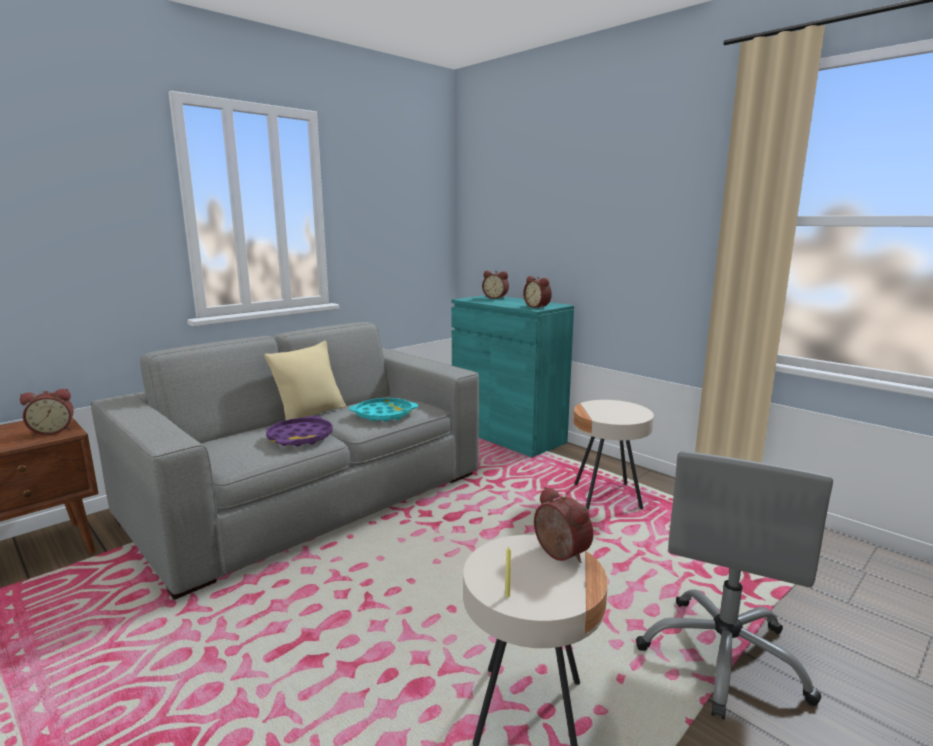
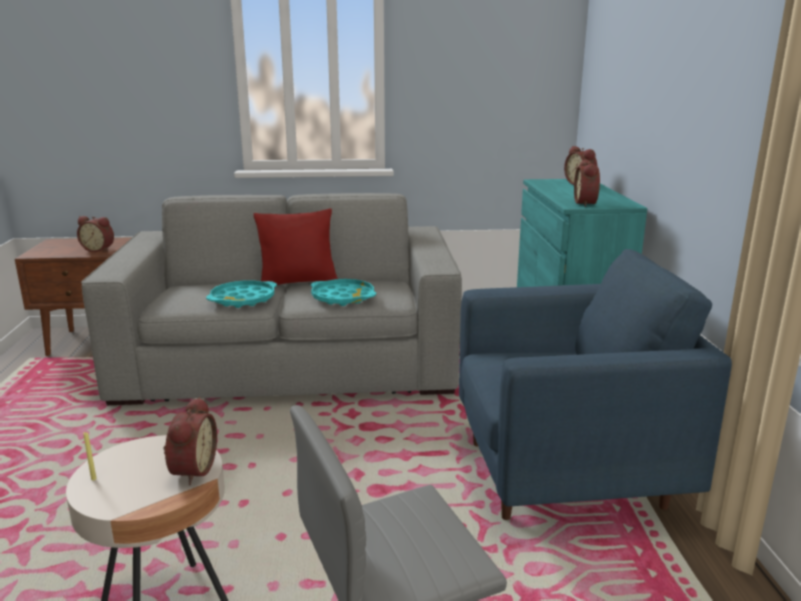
camera: 40 degrees right, 5 degrees up
beige pillow [264,341,346,420] -> red pillow [254,208,338,285]
purple tray [266,416,333,446] -> turquoise tray [206,280,277,308]
beige side table [573,400,654,510] -> blue armchair [459,249,732,520]

